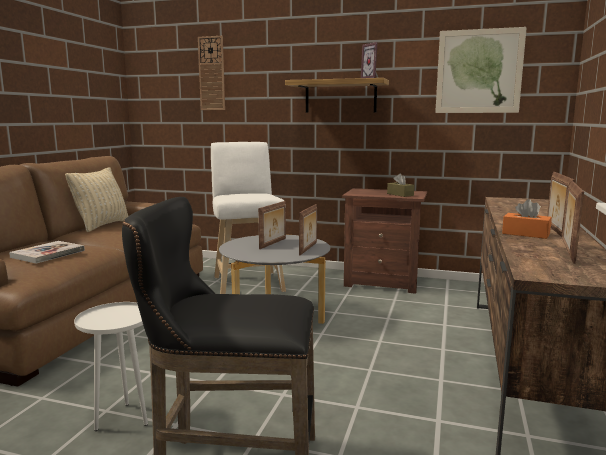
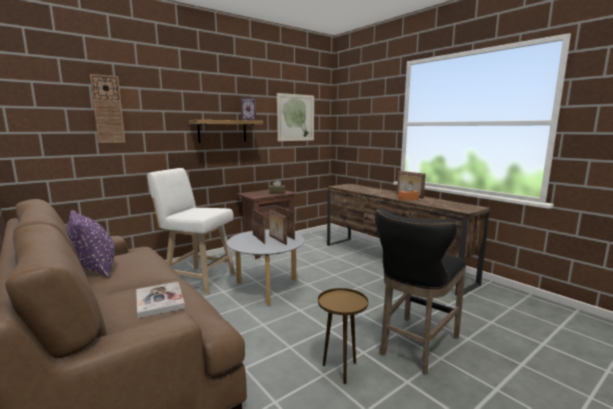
camera: 55 degrees left, 0 degrees up
beige pillow [65,167,128,232] -> purple pillow [67,210,115,278]
white side table [74,302,148,431] -> brown side table [318,288,368,384]
picture frame [562,181,584,264] -> picture frame moved to [269,209,287,245]

